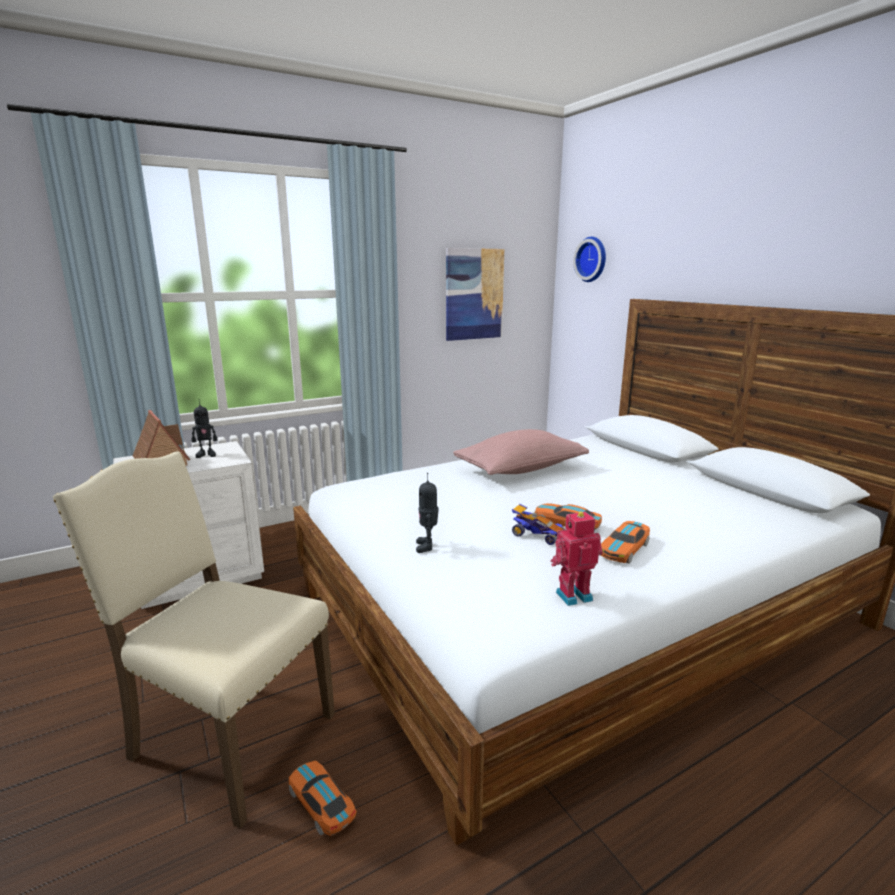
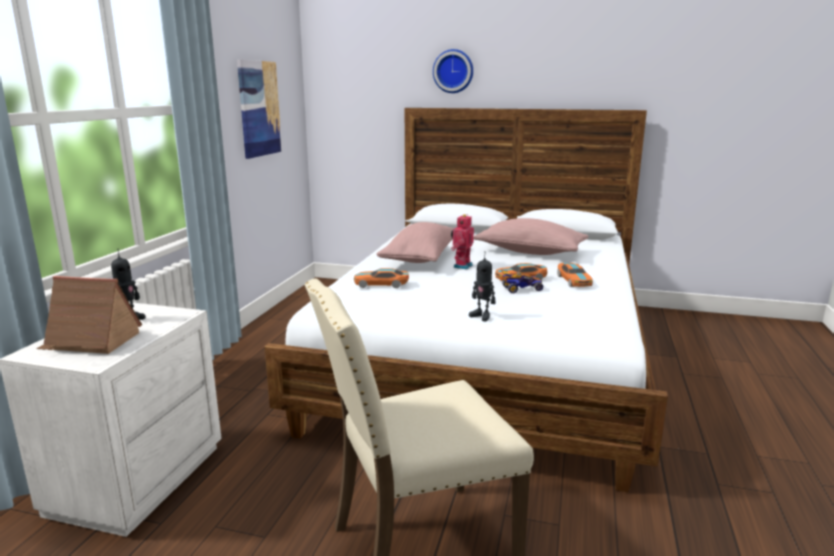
camera: 45 degrees left, 0 degrees up
toy car [288,761,357,836] -> toy car moved to [354,268,409,288]
toy robot [551,511,603,606] -> toy robot moved to [451,214,474,270]
wall clock [573,237,606,282] -> wall clock moved to [433,49,473,93]
none -> pink pillow [474,218,589,255]

